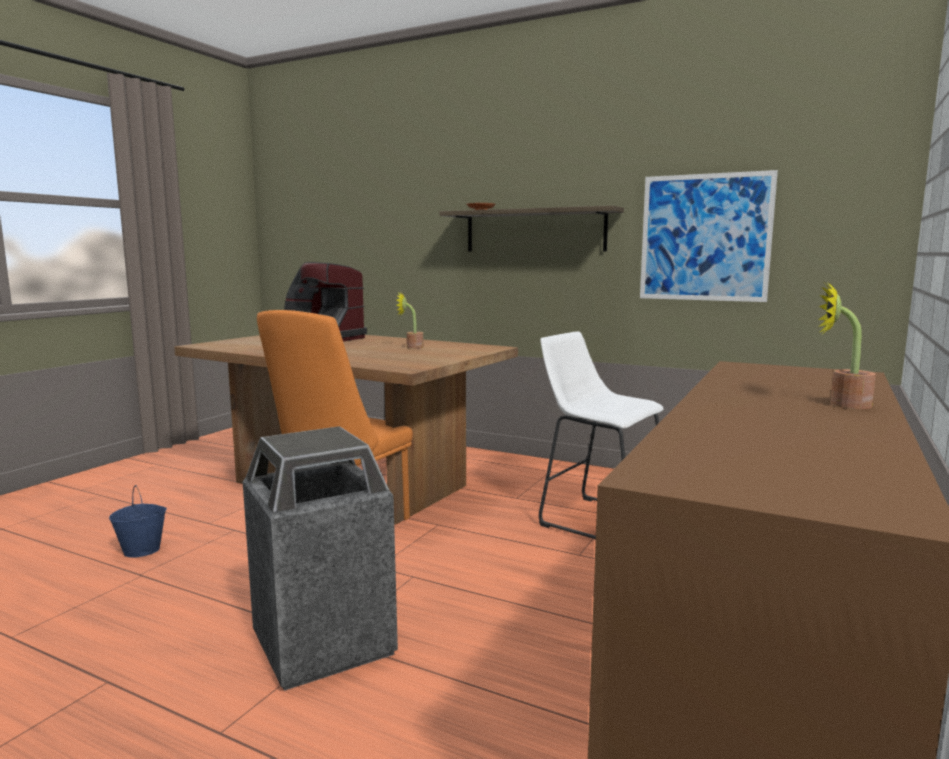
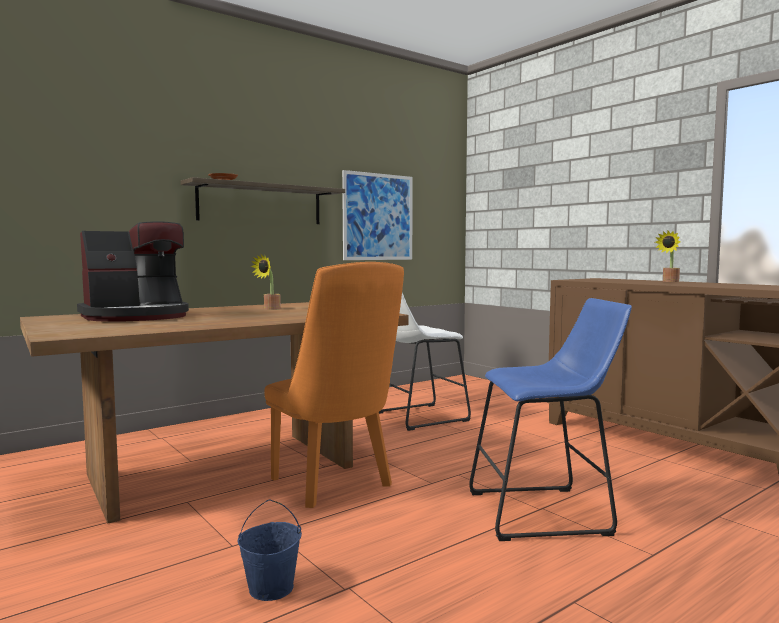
camera: 65 degrees left, 5 degrees down
trash can [243,426,398,691] -> blue stool [469,298,632,541]

